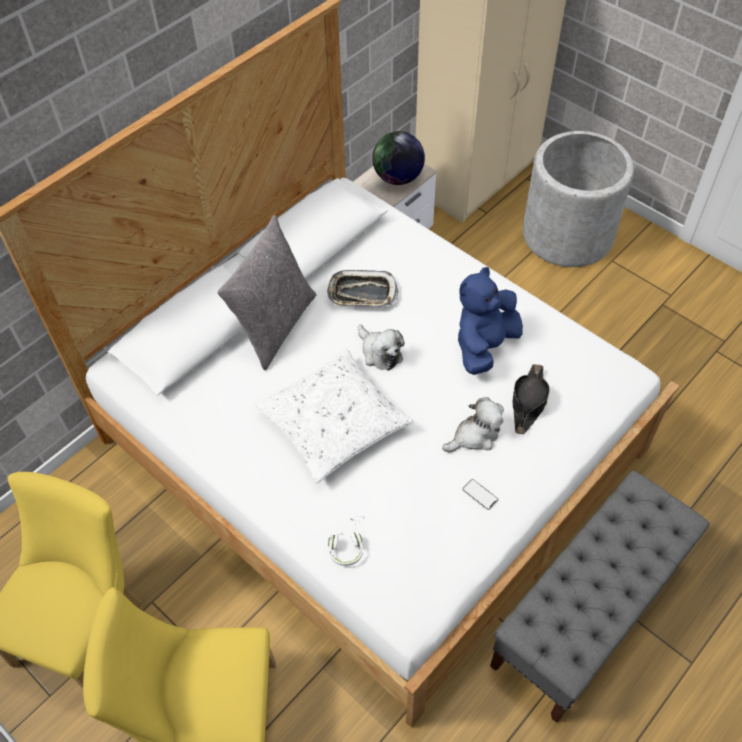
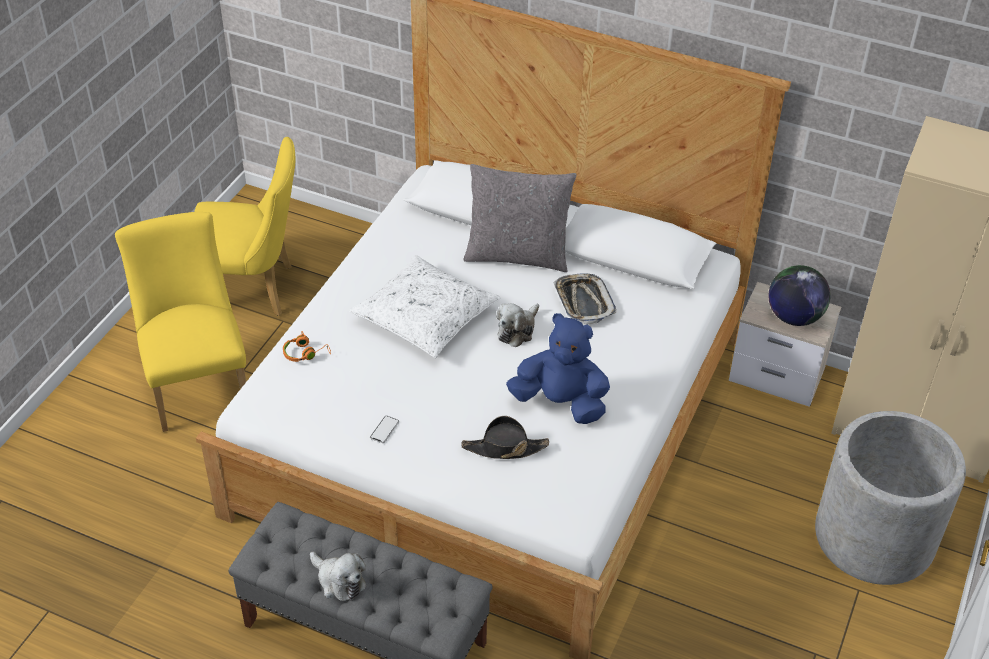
camera: 70 degrees right, 10 degrees down
white headphones [328,516,364,566] -> orange headphones [283,331,331,362]
plush toy [442,397,504,453] -> plush toy moved to [310,552,366,601]

